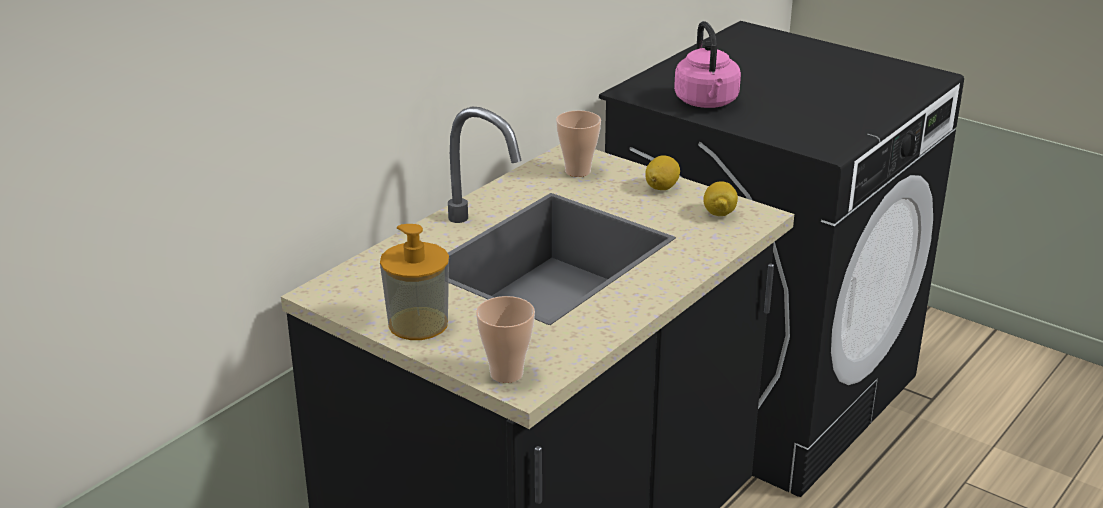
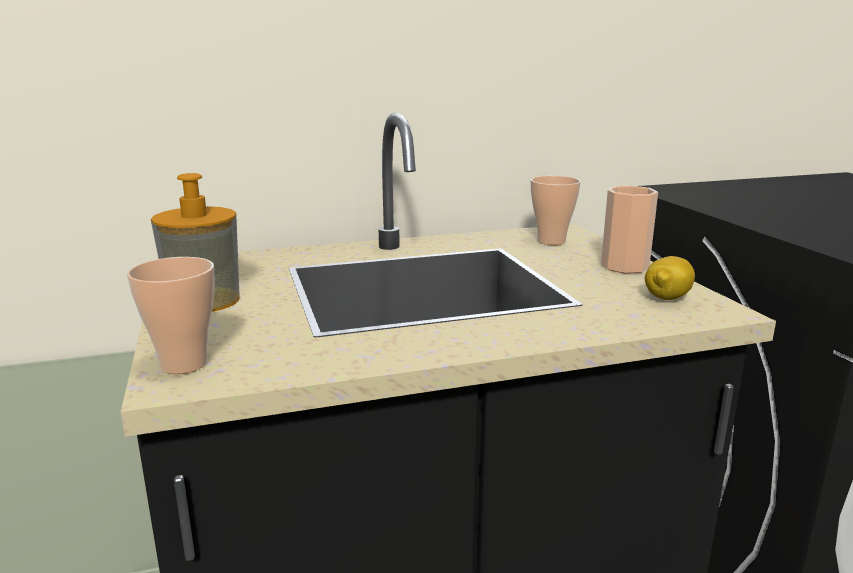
camera: 35 degrees right, 10 degrees down
lemon [645,155,680,190] -> cup [601,186,658,273]
pink kettle [674,21,741,108] -> none

